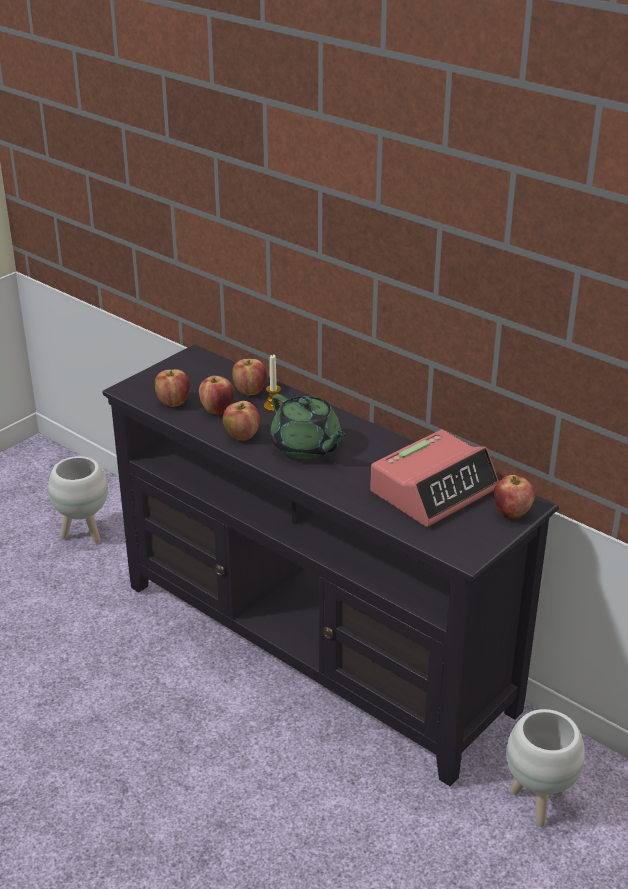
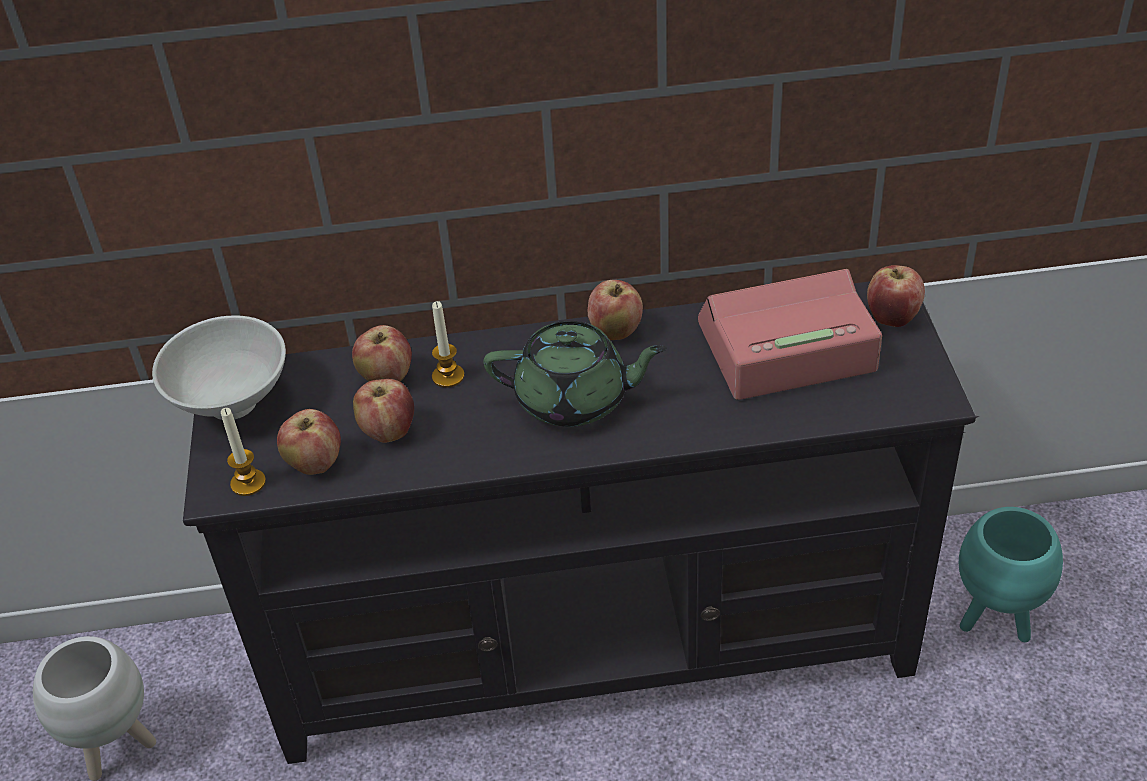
camera: 45 degrees left, 10 degrees up
apple [223,401,260,441] -> apple moved to [588,280,643,340]
alarm clock [370,430,499,527] -> alarm clock turned 105 degrees counterclockwise [698,269,882,400]
white planter [506,709,585,827] -> turquoise planter [959,507,1063,642]
none -> white bowl [152,316,286,420]
none -> candle [221,408,266,496]

